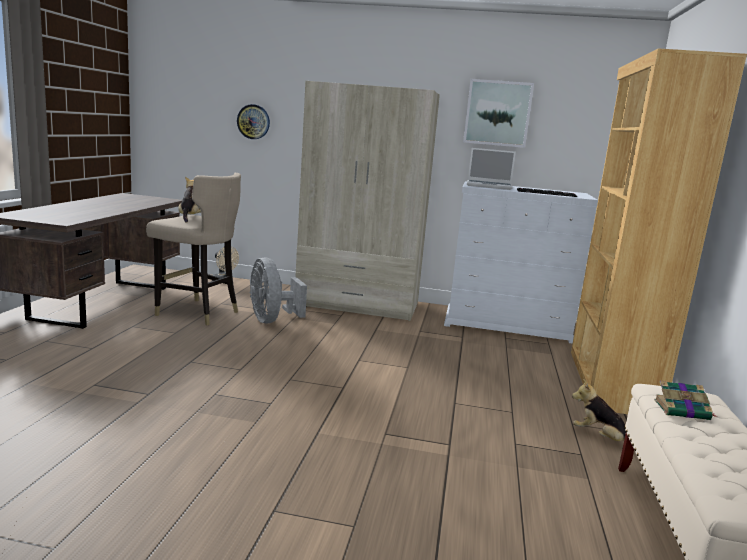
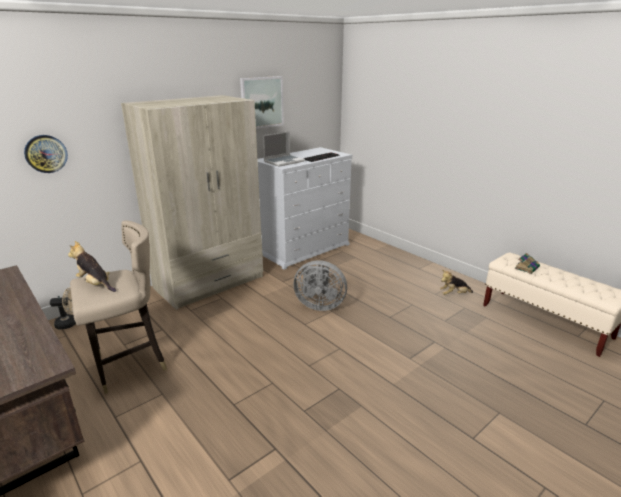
camera: 50 degrees left, 10 degrees up
grey fan [250,258,307,324] -> grey fan moved to [294,260,347,311]
brown bookcase [571,48,747,414] -> none

